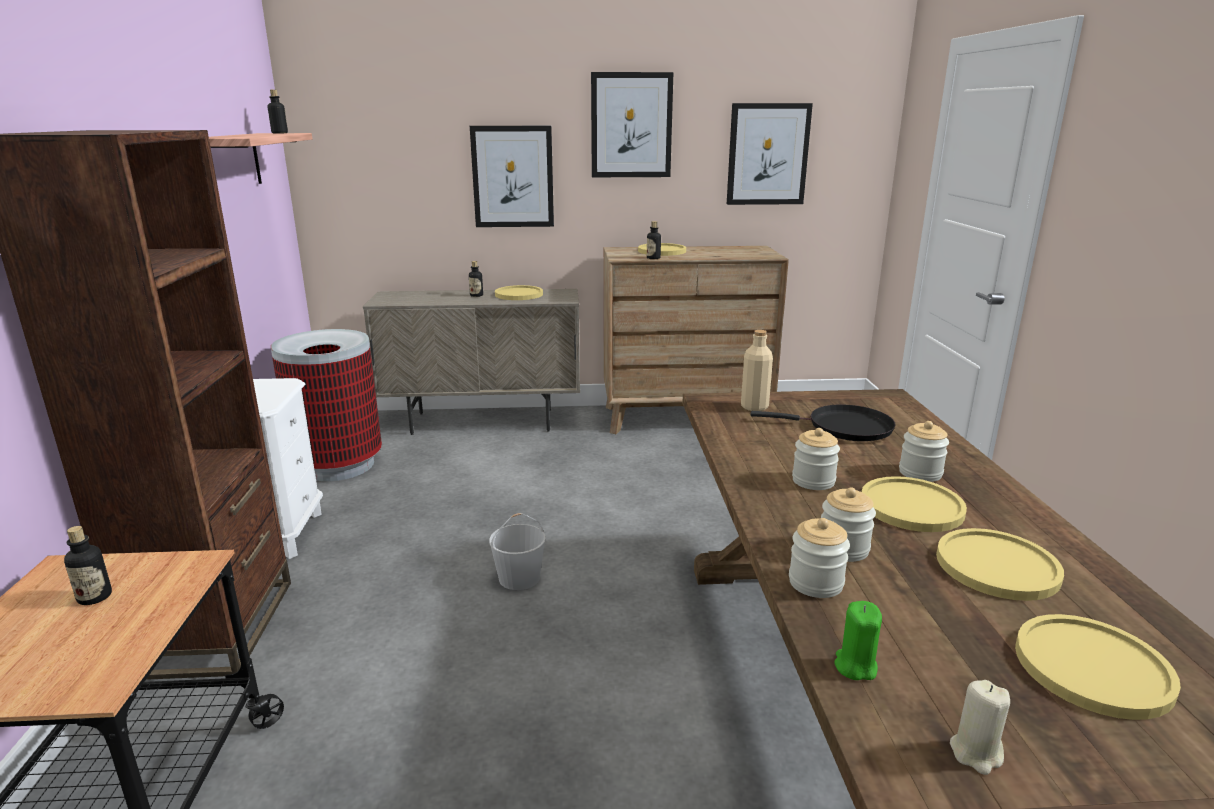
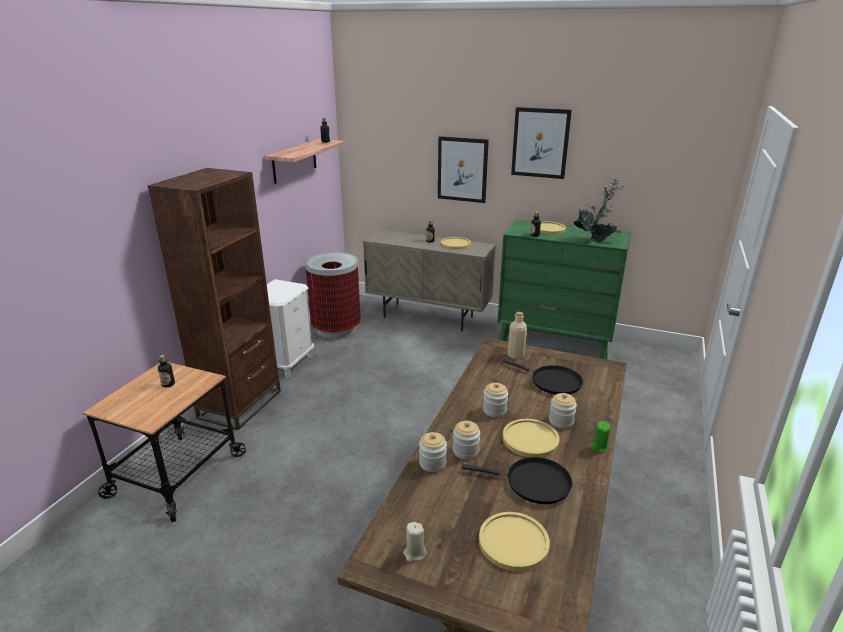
camera: 25 degrees right, 5 degrees up
white bucket [489,513,546,590] -> none
brown dresser [604,246,789,434] -> green dresser [498,220,631,360]
picture [727,103,813,205] -> none
green candle [834,601,882,680] -> green candle moved to [591,421,611,453]
yellow plate [936,528,1064,601] -> black frying pan [462,457,573,504]
none -> potted plant [574,179,624,243]

